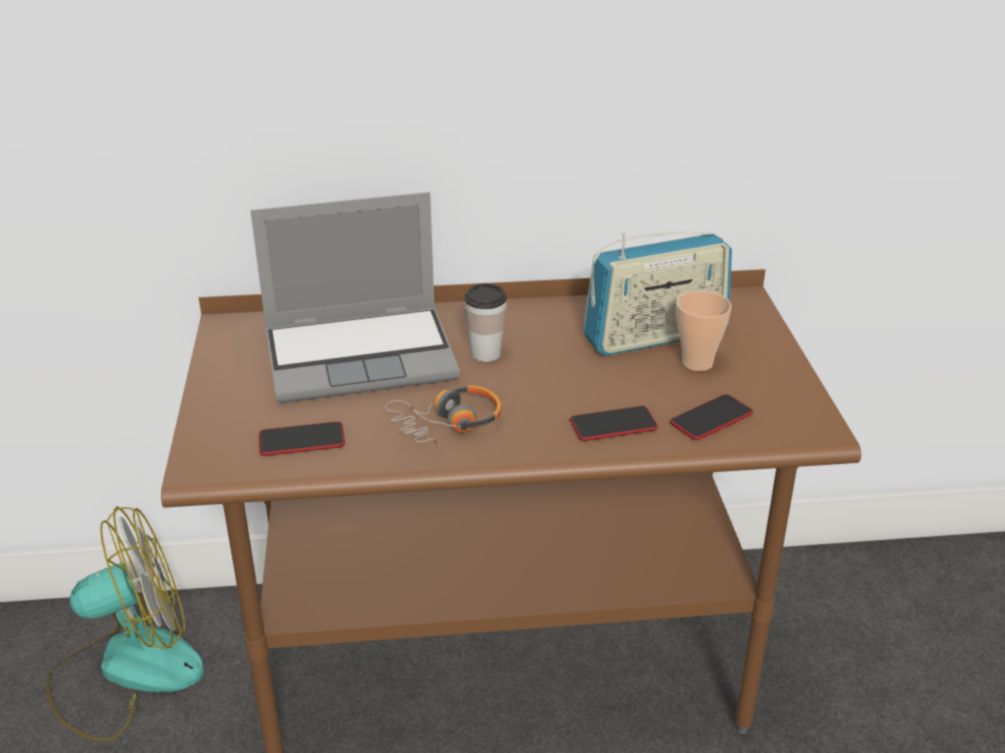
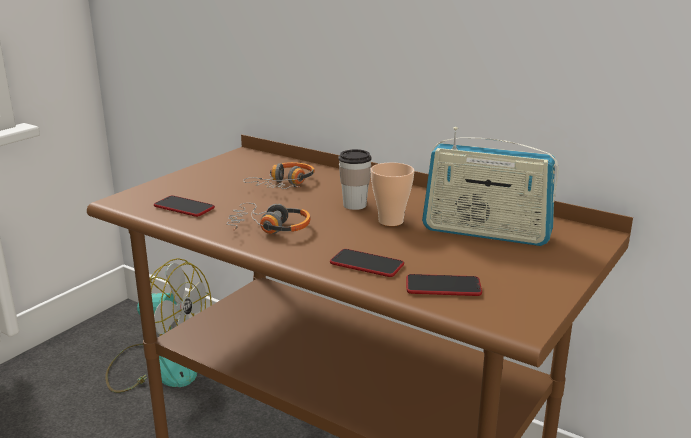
camera: 40 degrees right, 10 degrees down
laptop [250,192,460,403] -> headphones [243,162,315,189]
cup [676,291,732,371] -> cup moved to [370,162,415,226]

